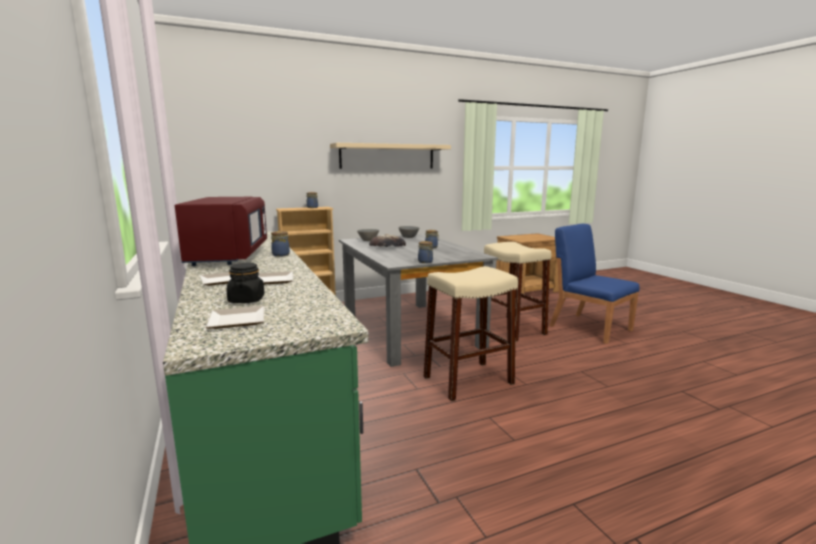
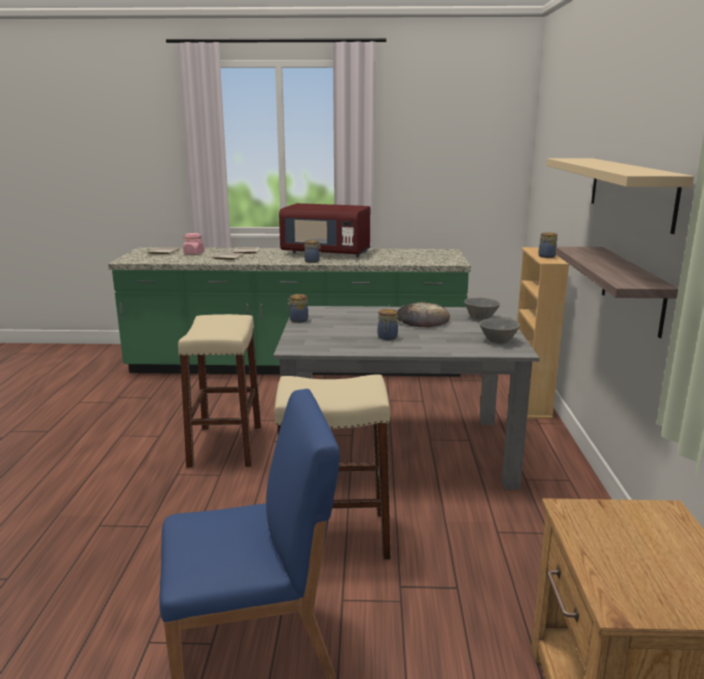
camera: 115 degrees right, 5 degrees up
black jar [227,263,265,303] -> pink jar [183,233,204,255]
none -> shelf [555,247,678,338]

